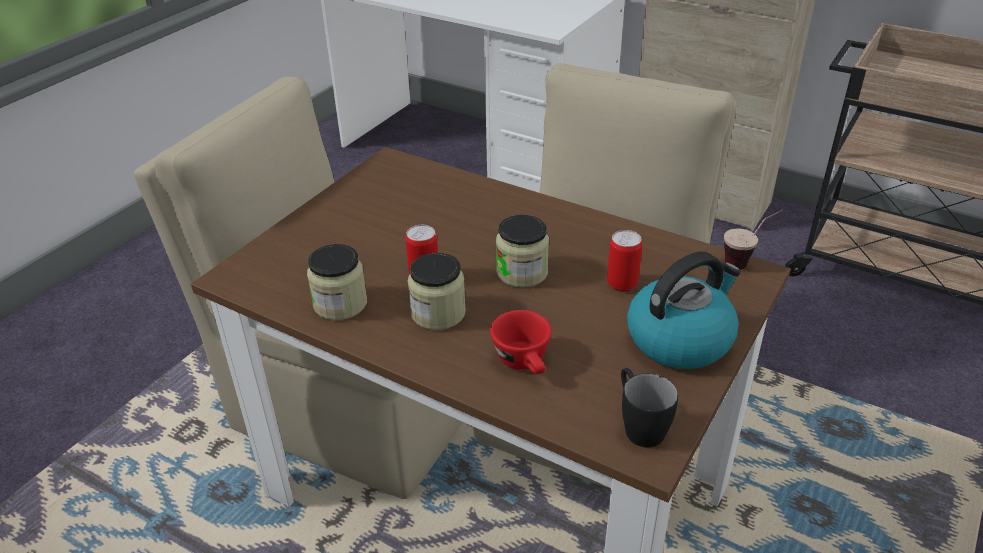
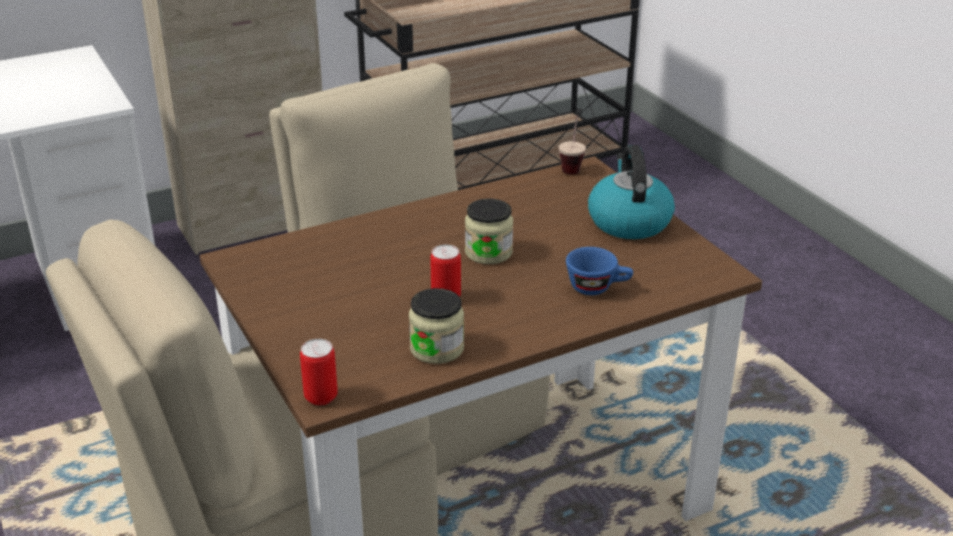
camera: 60 degrees left, 5 degrees down
jar [408,252,466,330] -> none
red cup [490,310,552,374] -> blue cup [566,247,633,295]
can [607,230,642,292] -> can moved to [300,339,338,405]
black mug [621,368,678,447] -> none

